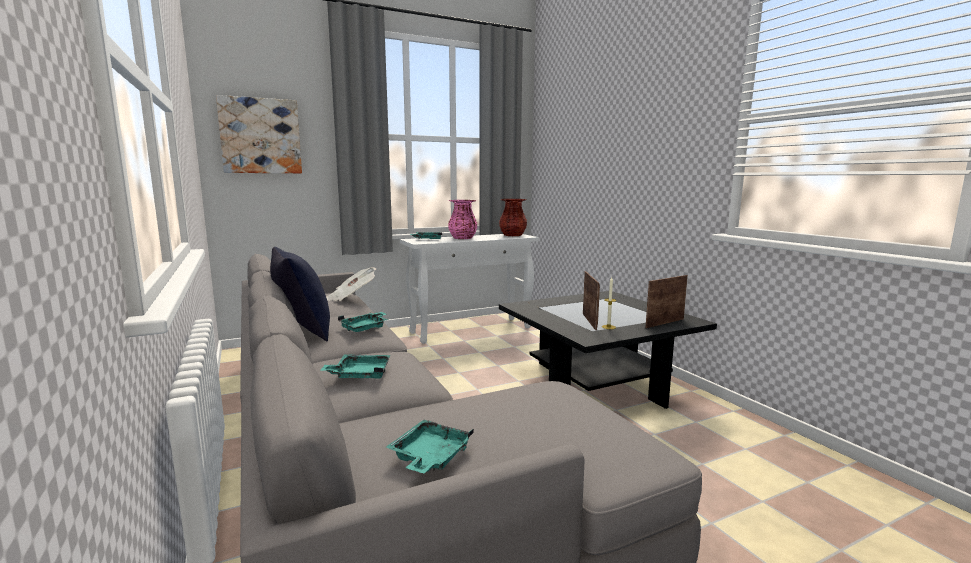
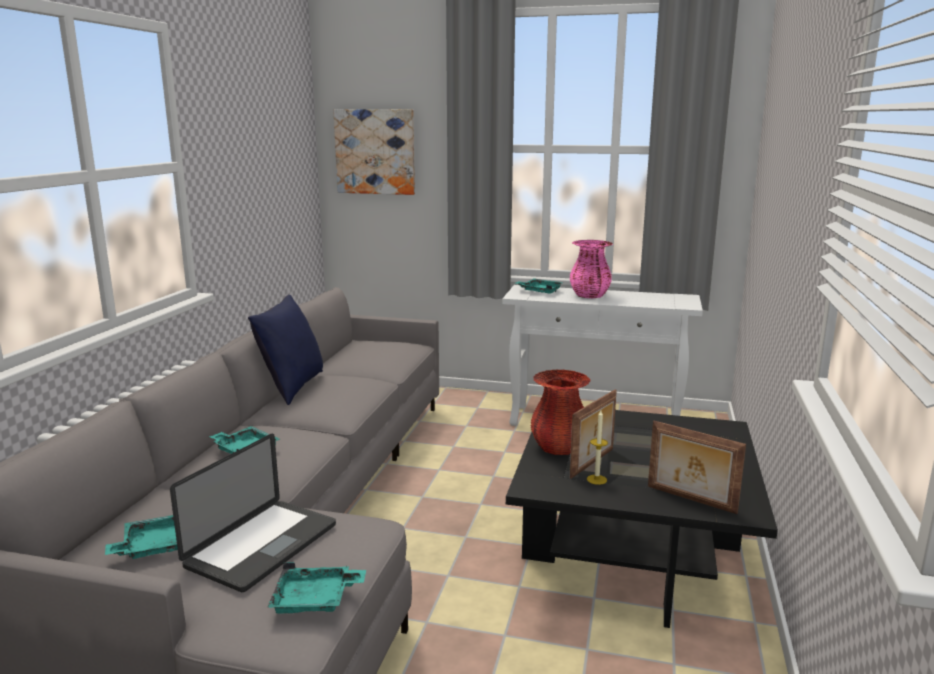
camera: 40 degrees right, 5 degrees up
newspaper [326,267,376,301] -> none
turquoise tray [338,312,388,332] -> turquoise tray moved to [267,562,366,614]
red vase [499,199,527,236] -> red vase moved to [531,370,591,455]
picture frame [645,275,688,328] -> picture frame turned 150 degrees counterclockwise [648,421,746,514]
none -> laptop [170,434,336,592]

